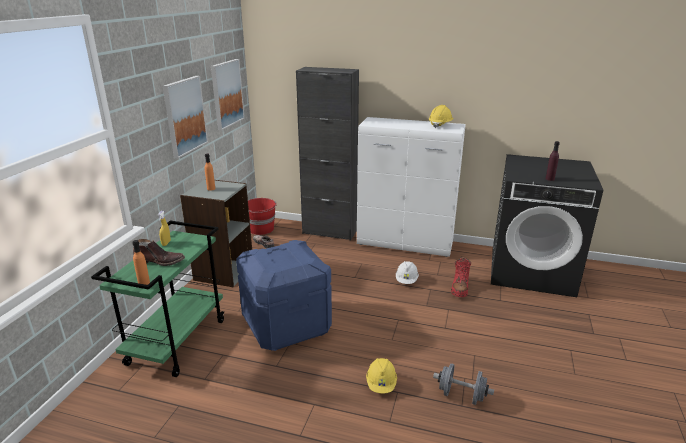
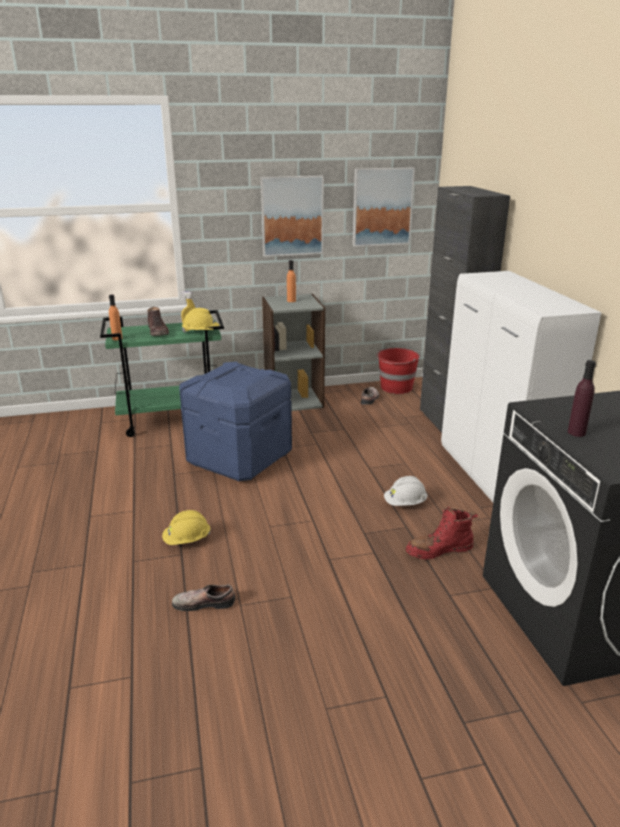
camera: 60 degrees right, 0 degrees up
yellow hard hat [429,105,453,128] -> yellow hard hat moved to [182,308,220,333]
grey dumbbell [433,363,494,405] -> shoe [172,584,235,611]

